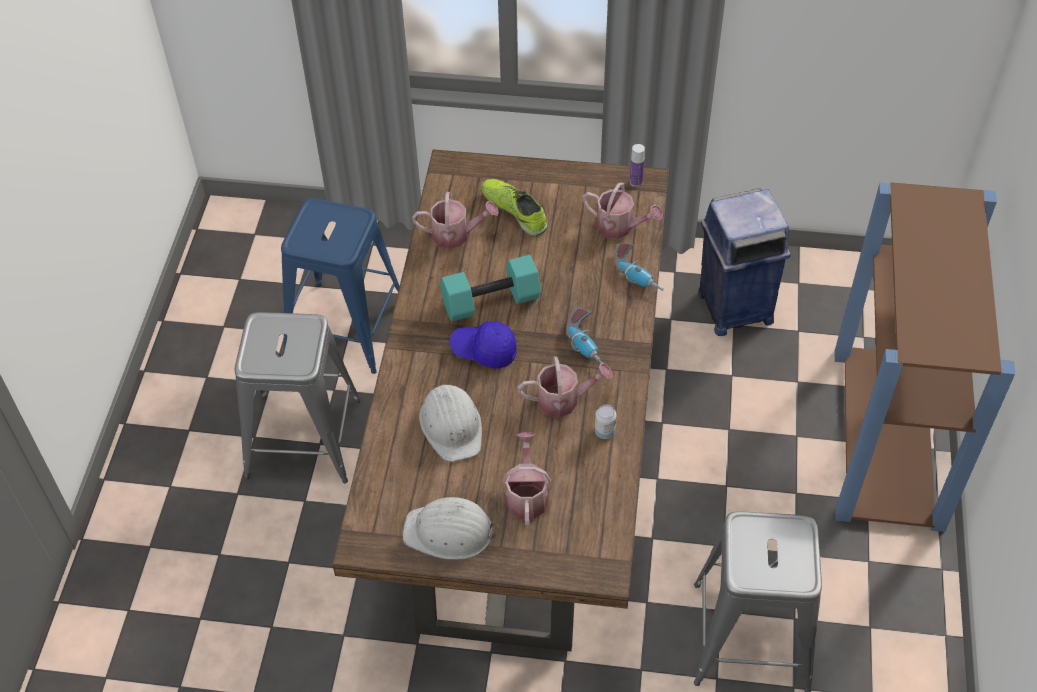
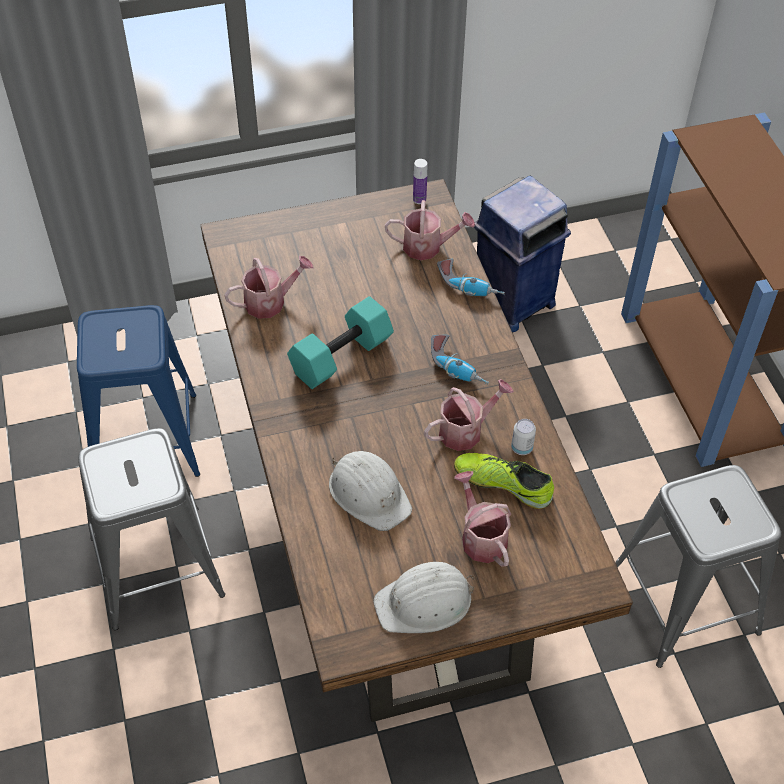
camera: 25 degrees left, 0 degrees up
blue cap [450,321,517,369] -> none
shoe [481,179,547,236] -> shoe moved to [454,453,554,509]

